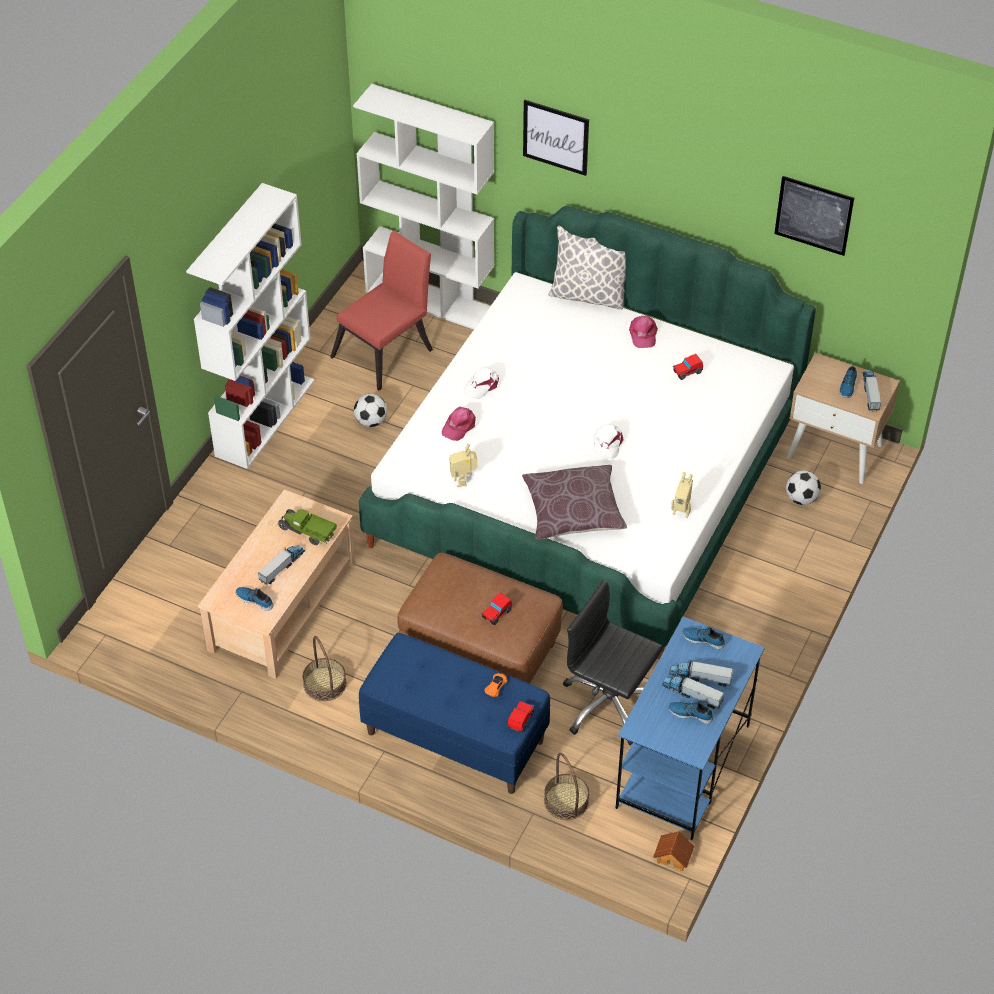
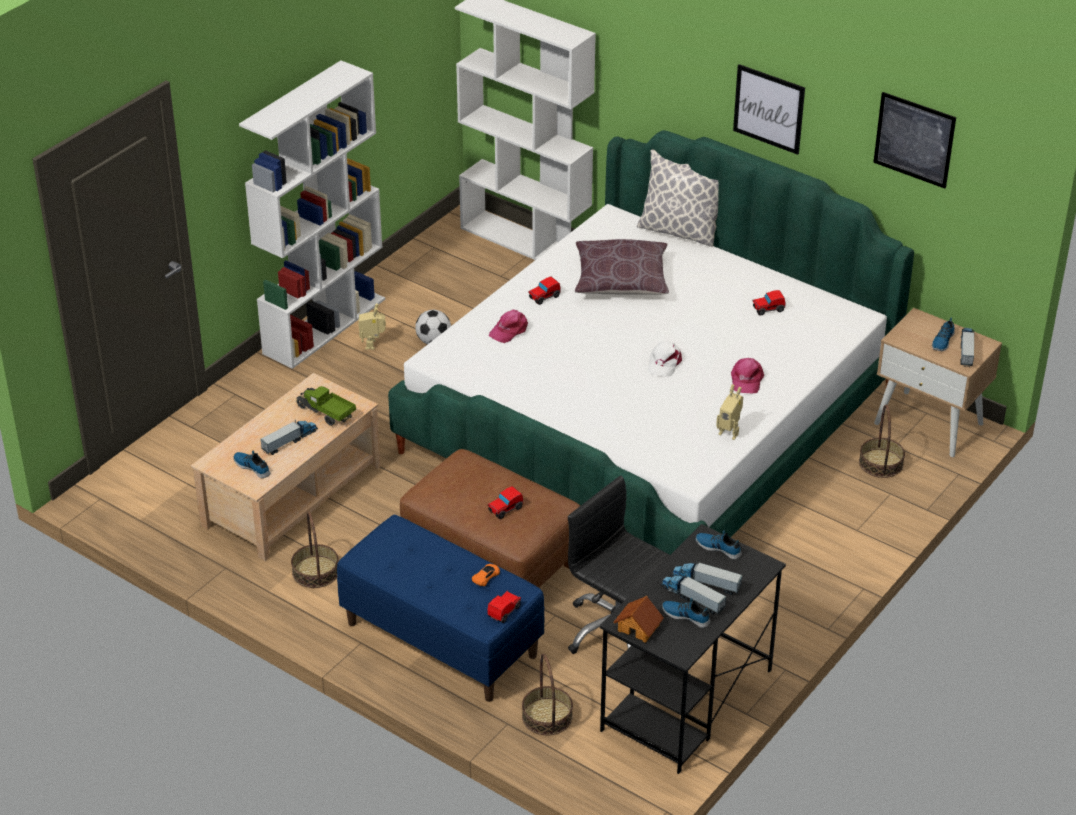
camera: 10 degrees right, 10 degrees down
red chair [330,230,433,391] -> none
toy robot [450,443,478,487] -> toy robot moved to [358,304,386,350]
white cap [463,366,499,399] -> toy car [528,276,561,305]
brown pillow [522,465,627,539] -> brown pillow moved to [575,239,669,295]
picture [523,100,589,176] -> picture moved to [733,64,805,155]
blue desk [615,617,765,840] -> black desk [600,524,786,774]
pink cap [629,316,658,348] -> pink cap moved to [731,358,764,394]
toy house [653,831,694,871] -> toy house moved to [614,596,664,643]
football [786,471,821,505] -> basket [859,405,905,478]

